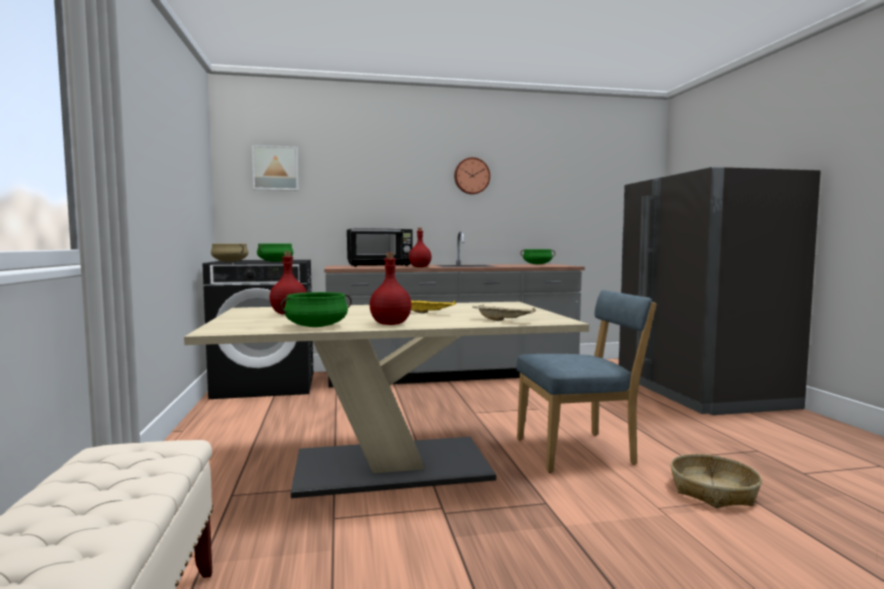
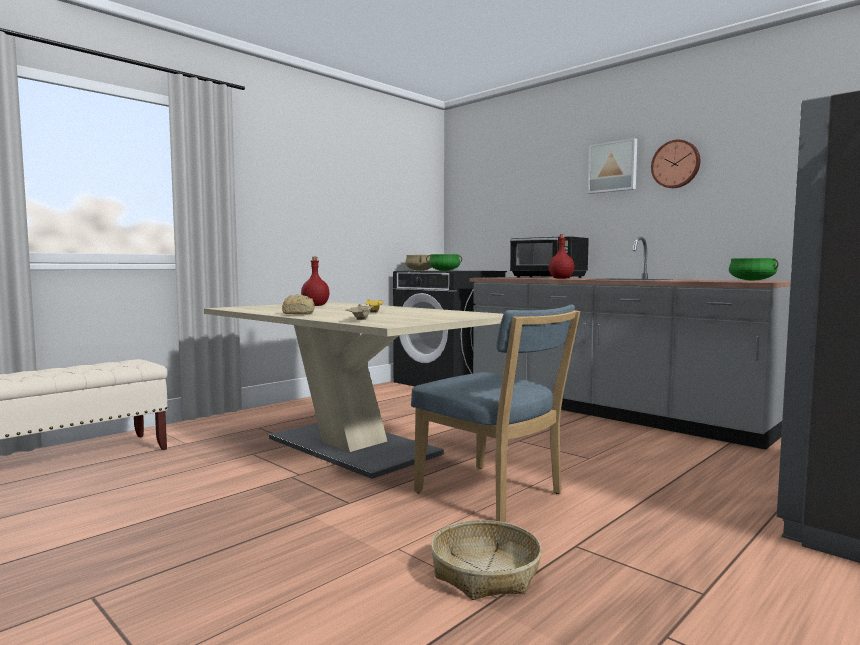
camera: 55 degrees right, 0 degrees up
picture [252,145,299,191] -> picture moved to [588,138,637,194]
green cooking pot [280,292,352,327] -> none
red bottle [370,253,412,325] -> bread [282,294,315,315]

